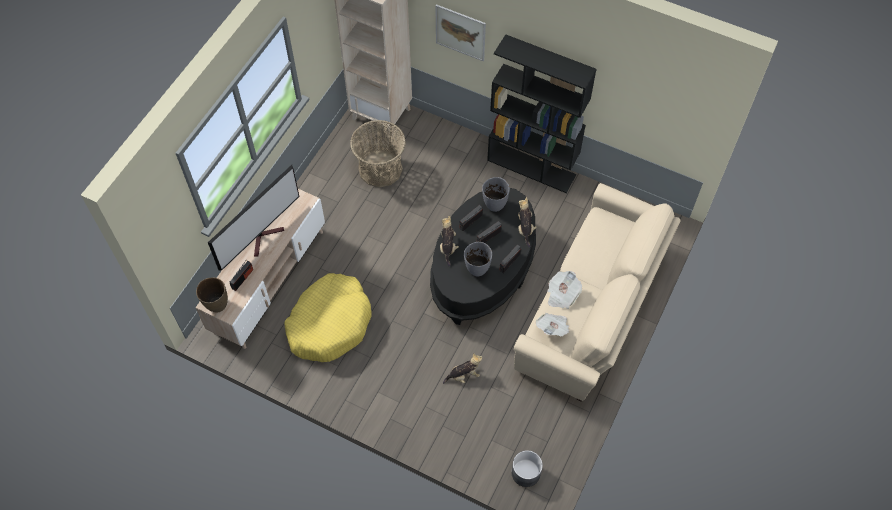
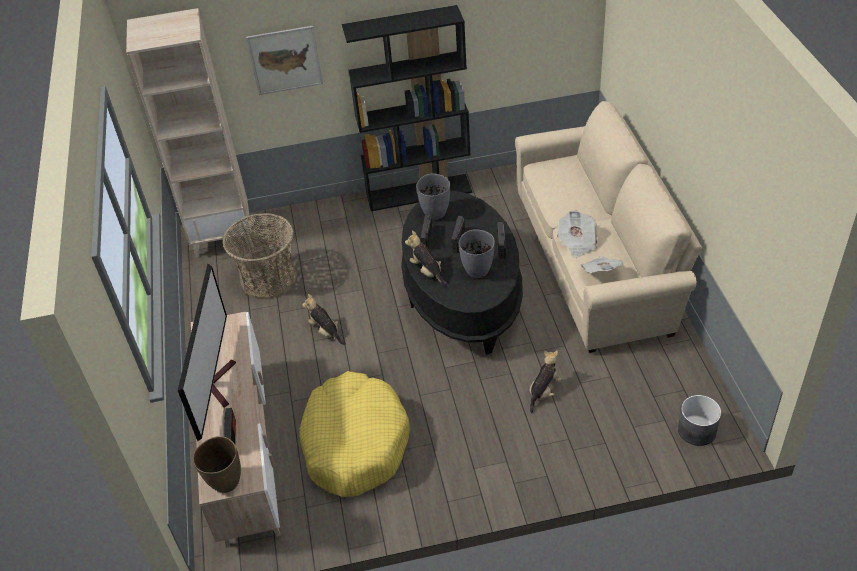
camera: 35 degrees left, 15 degrees down
plush toy [518,197,537,248] -> plush toy moved to [302,294,346,345]

